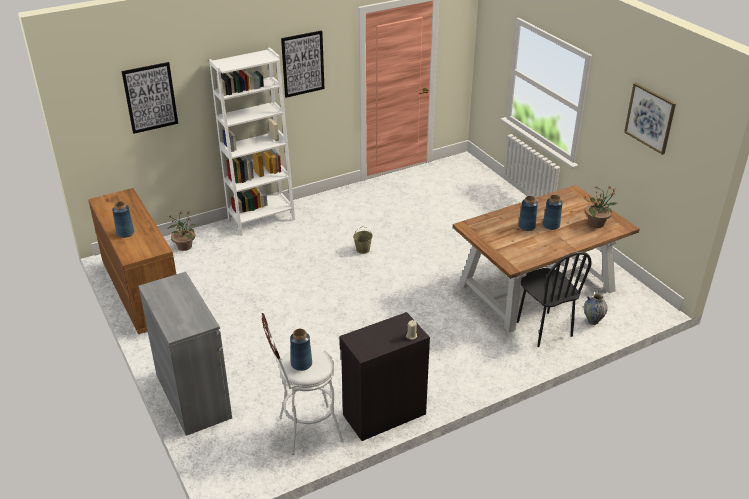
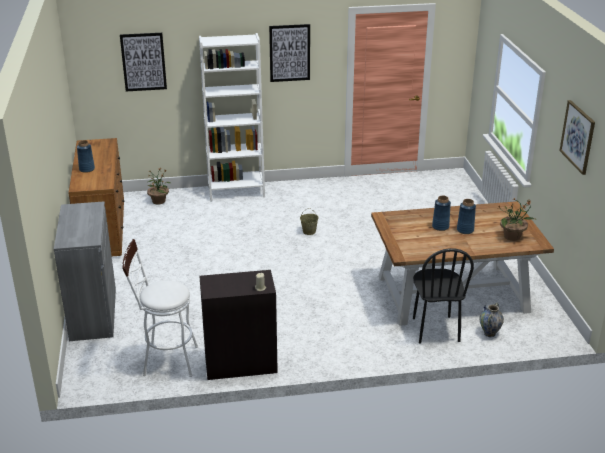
camera: 20 degrees right, 5 degrees down
blue vase [290,329,312,371] -> none

